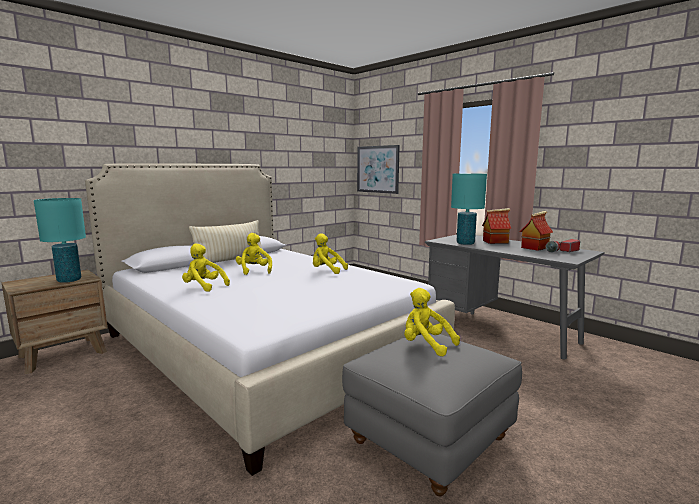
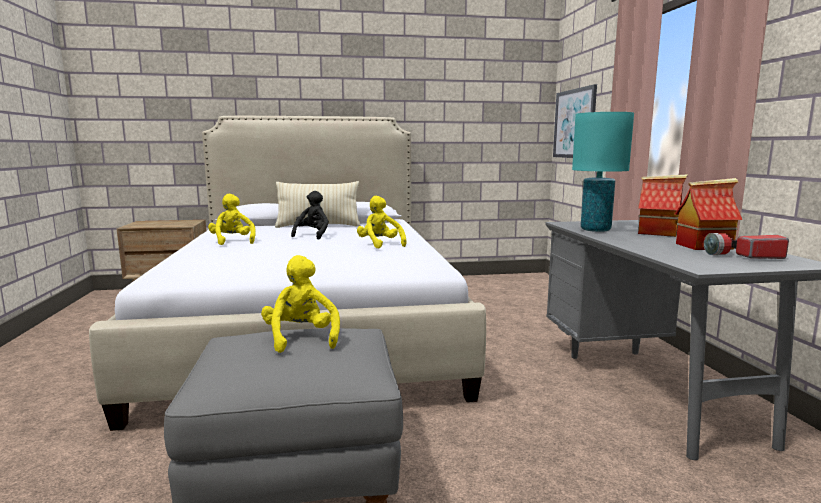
camera: 35 degrees right, 0 degrees up
turquoise table lamp [34,198,86,283] -> none
yellow plush toy [236,233,272,275] -> black plush toy [291,191,329,240]

